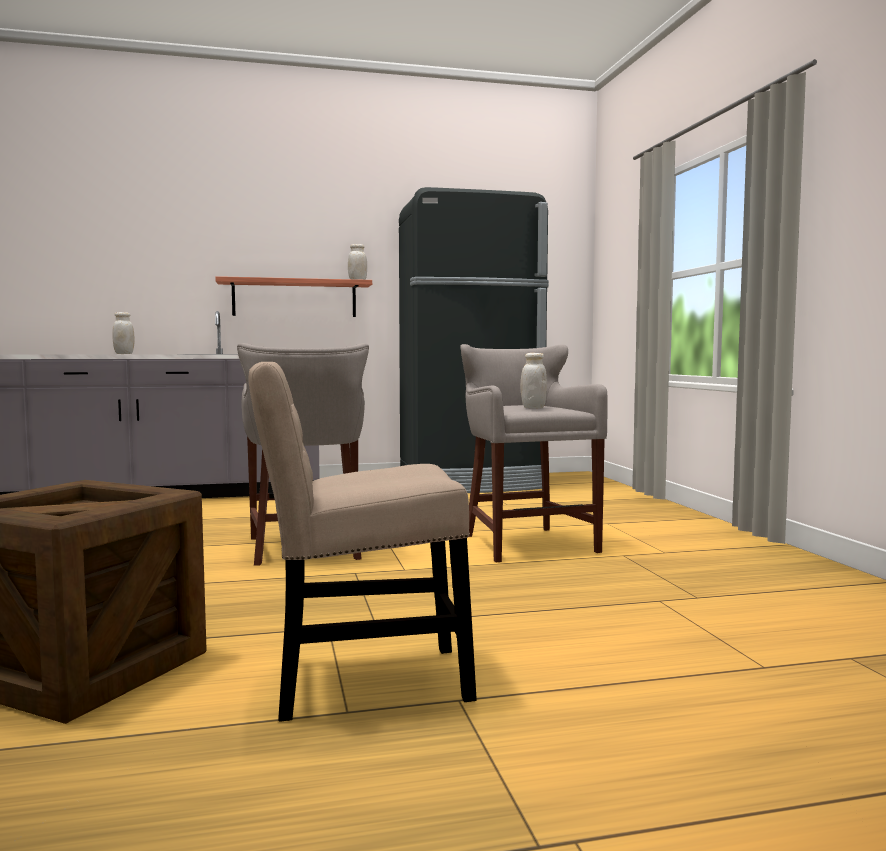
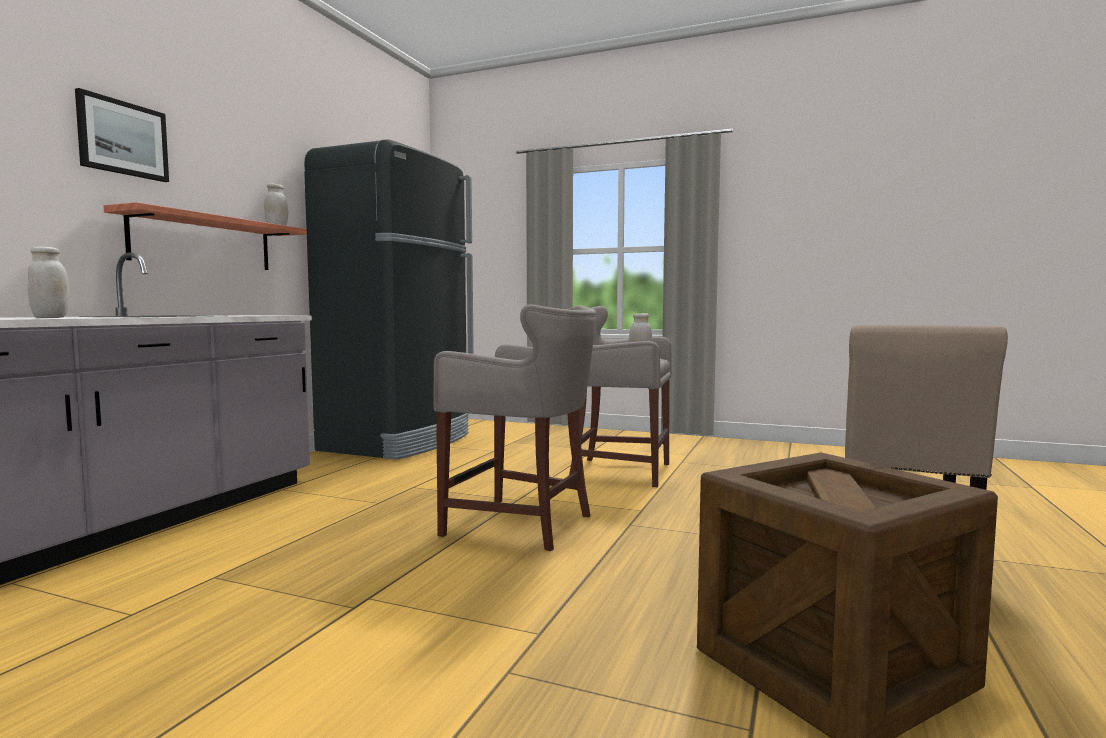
camera: 55 degrees left, 0 degrees up
none -> picture [75,88,169,182]

